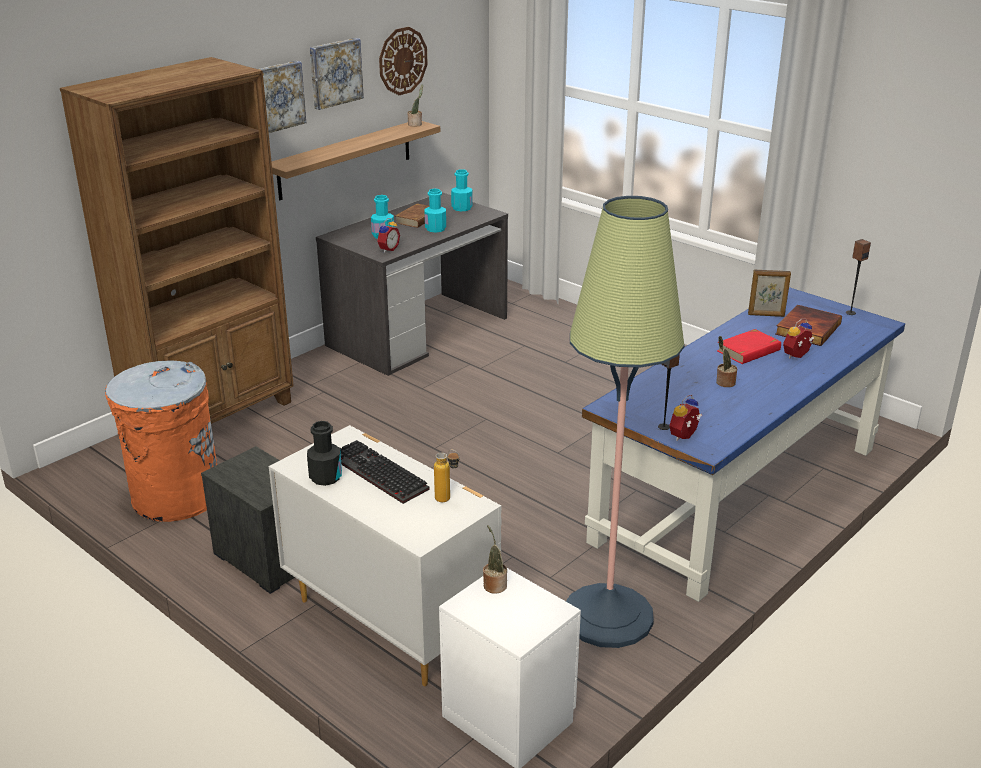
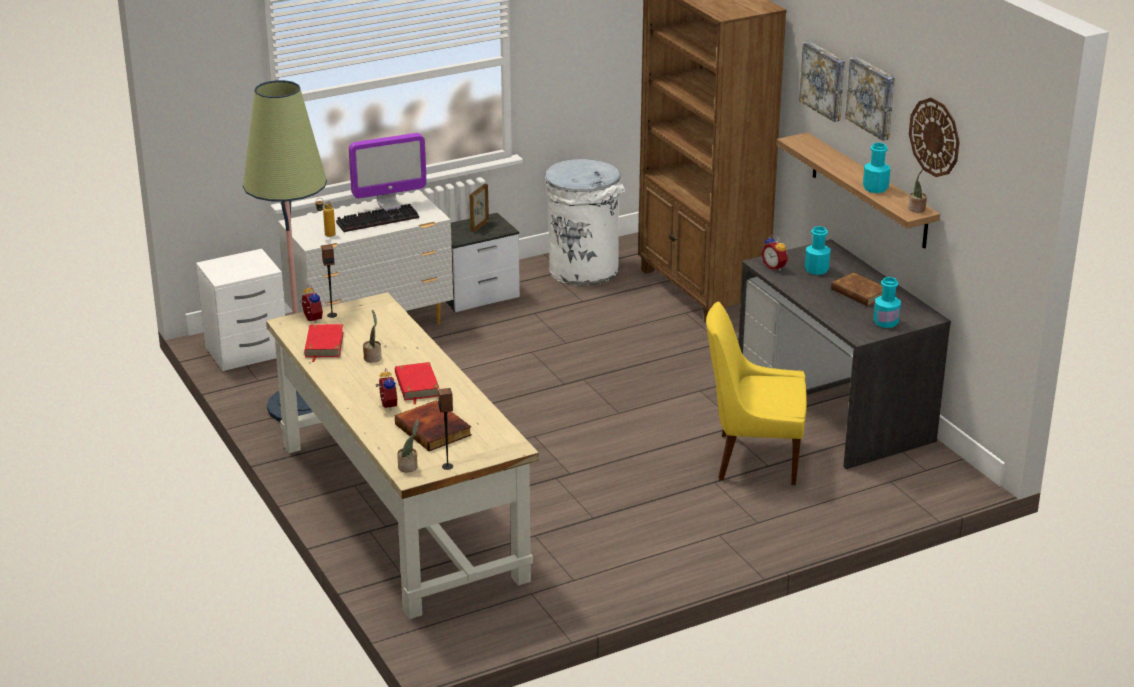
camera: 110 degrees right, 0 degrees up
orange trash can [105,361,217,522] -> white trash can [545,159,625,286]
black bottle [307,421,342,486] -> monitor [349,133,426,211]
turquoise bottle [425,189,446,233] -> turquoise bottle moved to [863,143,890,193]
potted plant [483,525,507,594] -> potted plant moved to [397,419,419,472]
blue desk [582,287,905,602] -> beige desk [266,292,539,619]
picture frame [748,270,791,317] -> picture frame moved to [470,183,489,232]
none -> red book [304,324,344,362]
none -> yellow chair [706,301,807,485]

